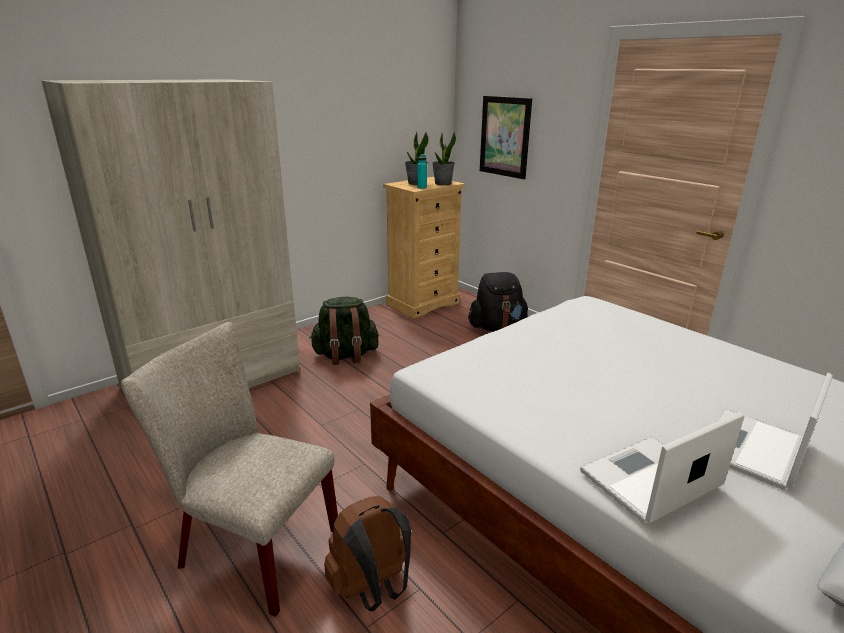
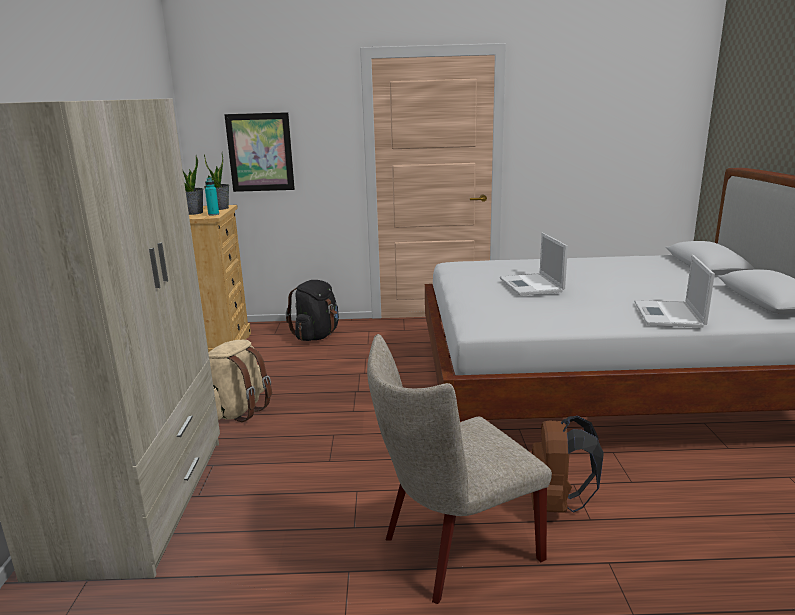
camera: 50 degrees left, 5 degrees down
green backpack [309,297,379,365] -> beige backpack [208,340,272,422]
laptop [717,373,833,490] -> laptop moved to [500,233,568,296]

